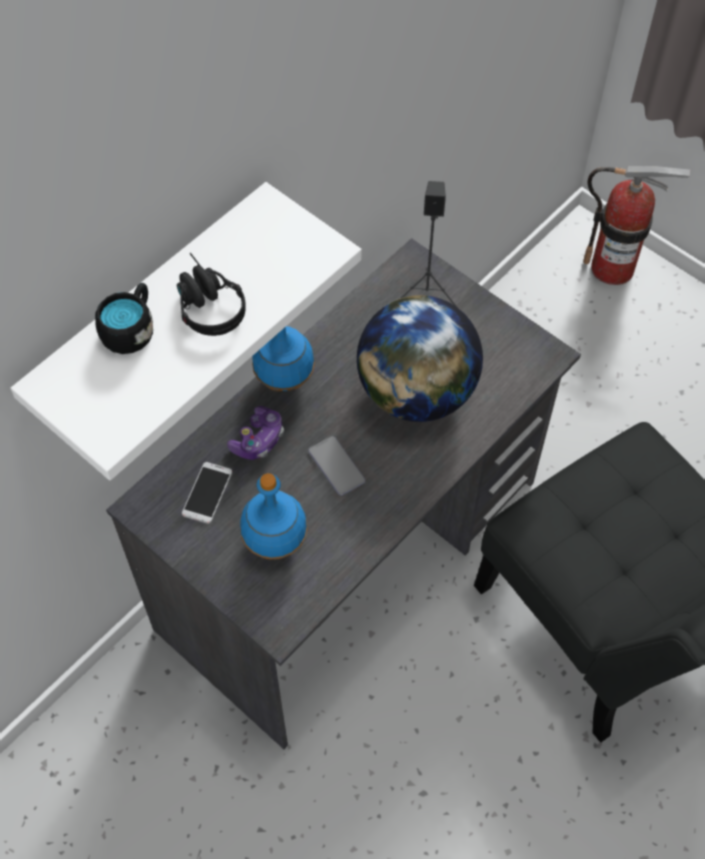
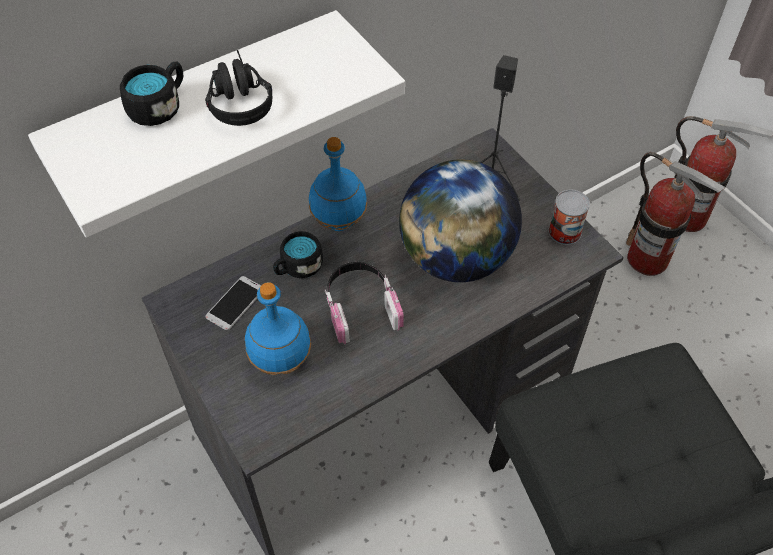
camera: 15 degrees right, 5 degrees down
game controller [227,406,284,460] -> black mug [273,231,323,278]
phone [308,436,366,496] -> headphones [325,262,404,344]
none -> can [549,190,590,245]
none -> fire extinguisher [626,152,725,276]

